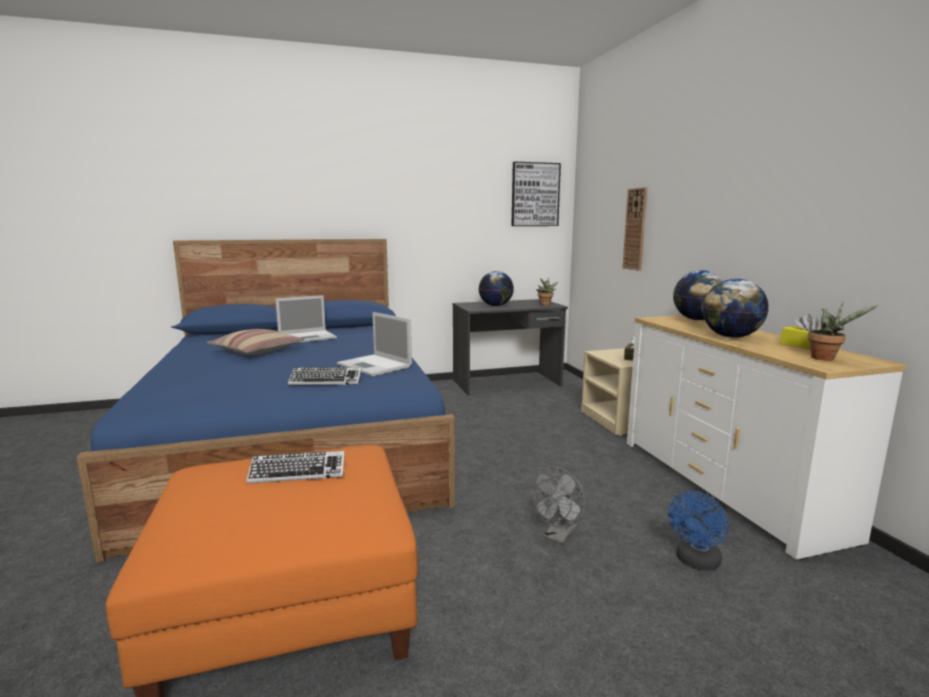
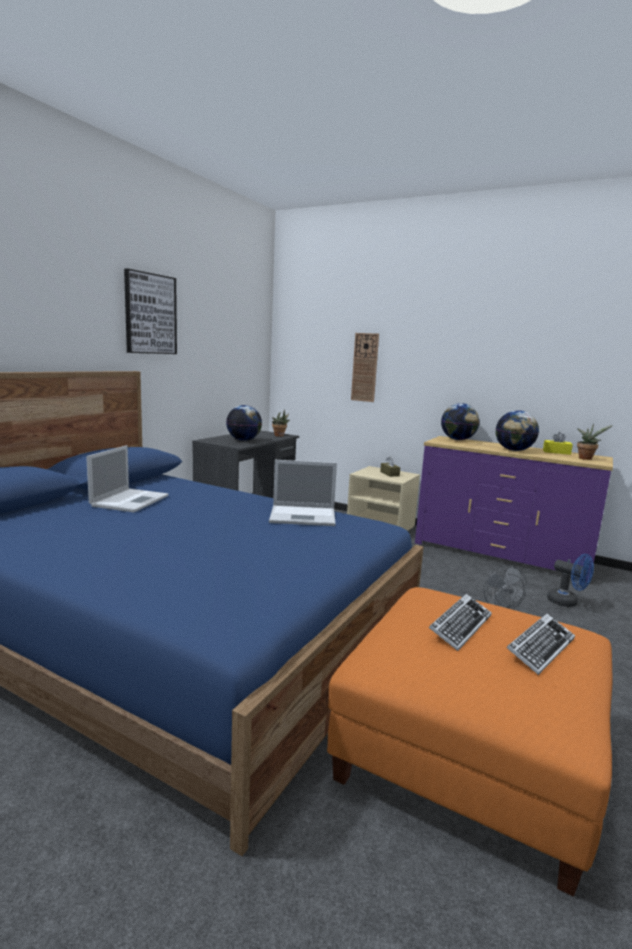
camera: 45 degrees left, 0 degrees up
pillow [207,329,305,355] -> none
keyboard [288,367,362,385] -> keyboard moved to [506,613,575,675]
picture [511,162,561,226] -> picture moved to [124,268,177,354]
white dresser [627,315,907,560] -> purple dresser [415,436,613,581]
blue fan [668,491,729,571] -> blue fan turned 45 degrees counterclockwise [547,554,594,607]

